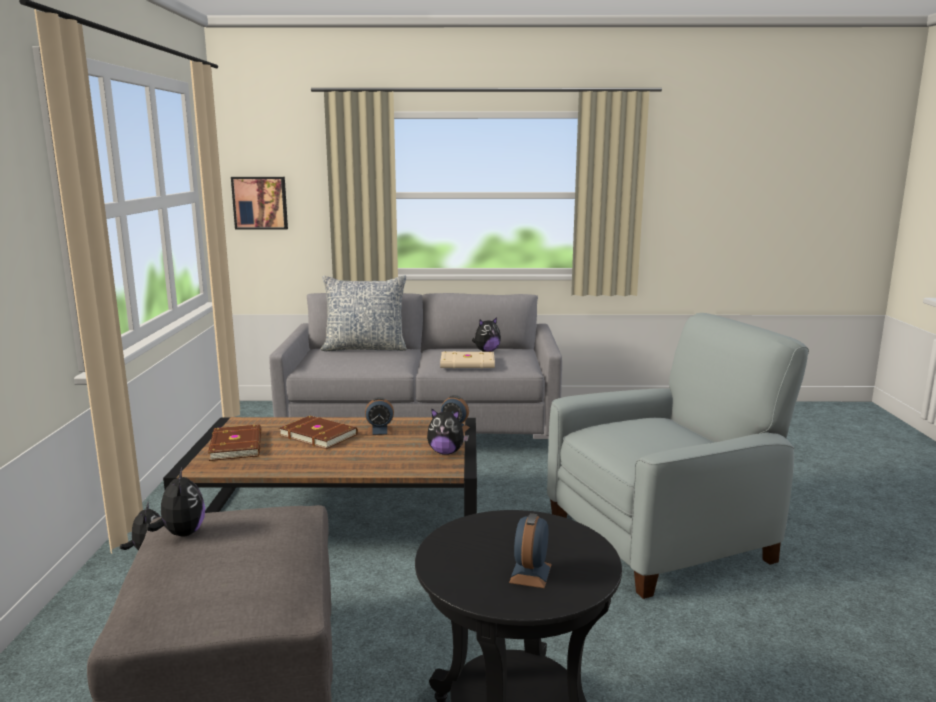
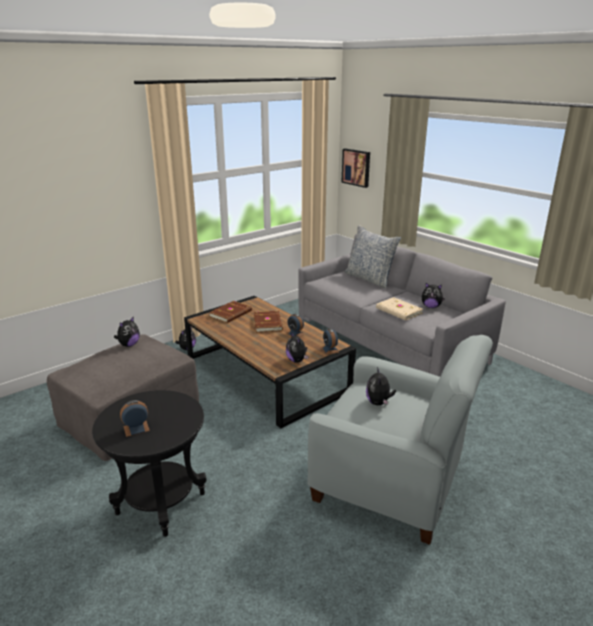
camera: 50 degrees right, 10 degrees up
none -> plush toy [366,367,396,405]

